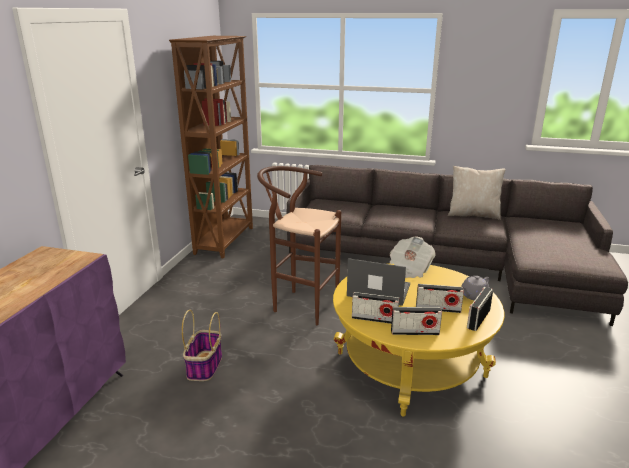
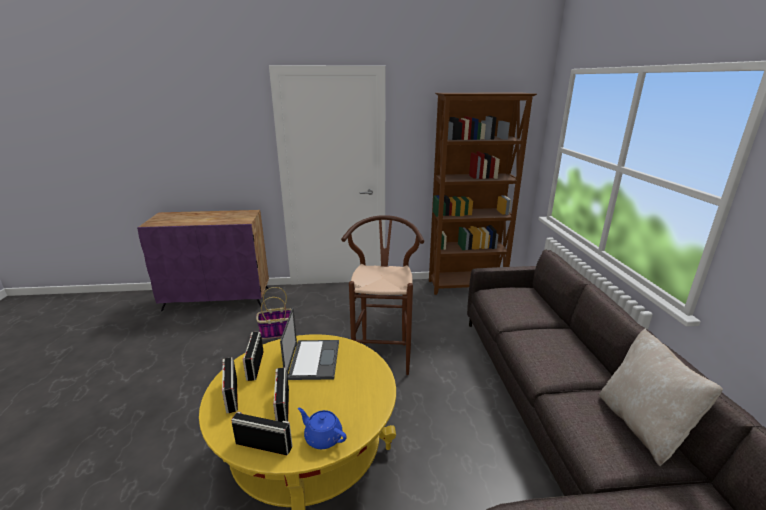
camera: 70 degrees right, 0 degrees up
newspaper [389,236,436,278] -> none
grey teapot [461,276,490,301] -> blue teapot [298,408,347,449]

